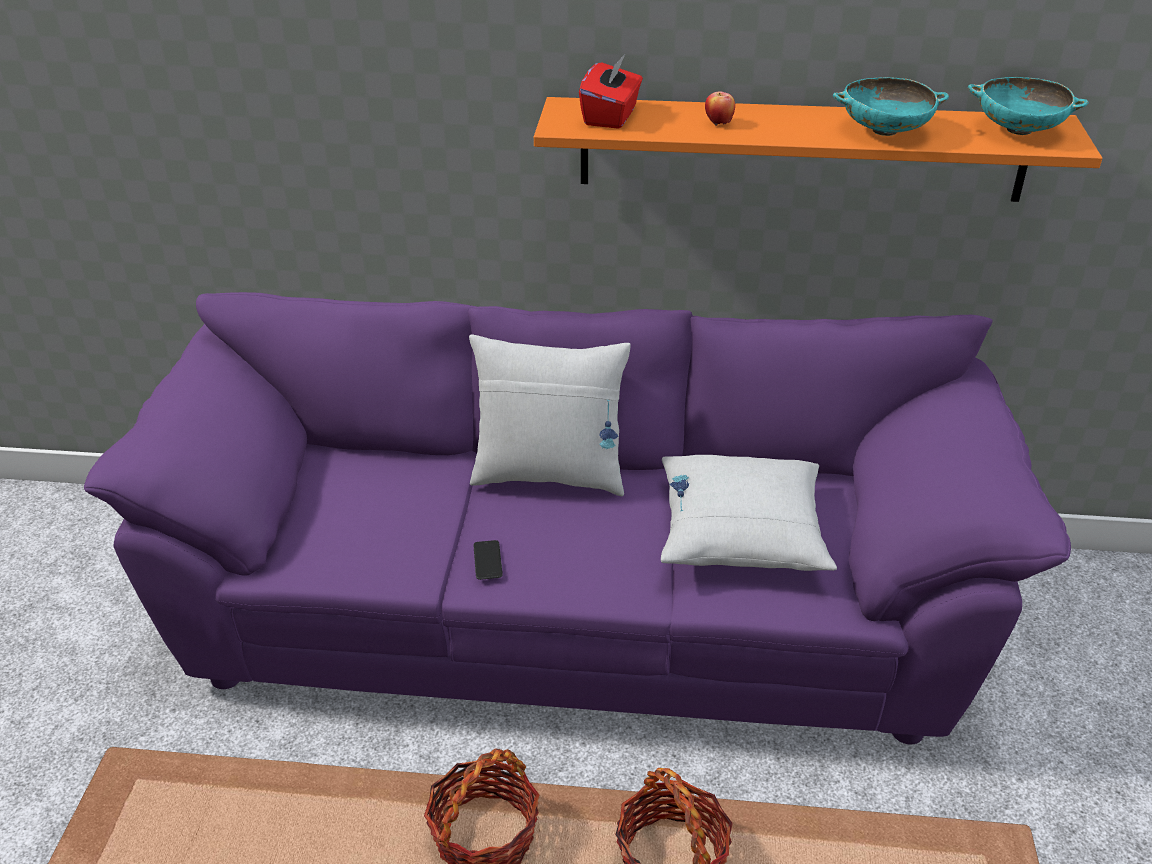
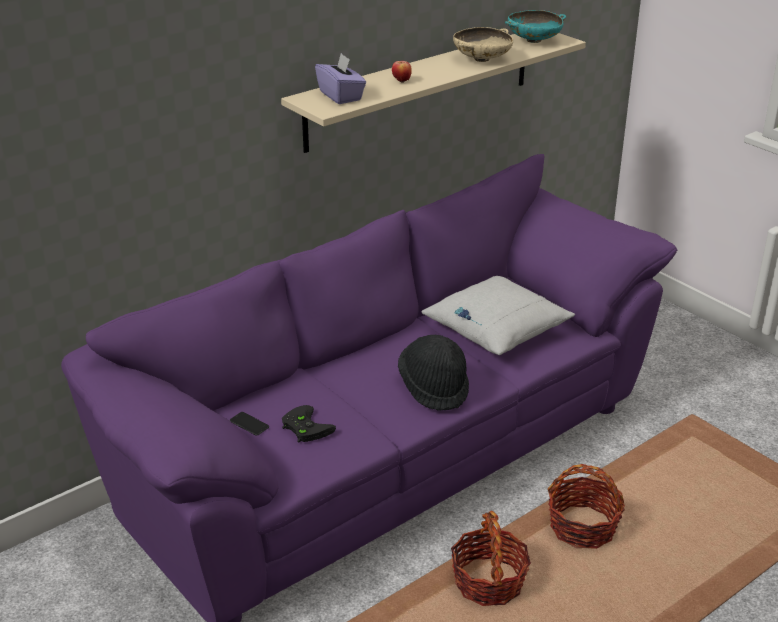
camera: 45 degrees left, 5 degrees down
grey pillow [469,334,631,496] -> none
phone [473,540,503,580] -> phone moved to [230,412,269,436]
orange shelf [534,97,1102,202] -> beige shelf [281,33,586,153]
red tissue box [579,55,643,129] -> purple tissue box [315,53,366,104]
turquoise bowl [833,77,949,136] -> beige bowl [453,27,513,62]
none -> black game controller [282,405,336,442]
none -> black hat [398,335,469,411]

